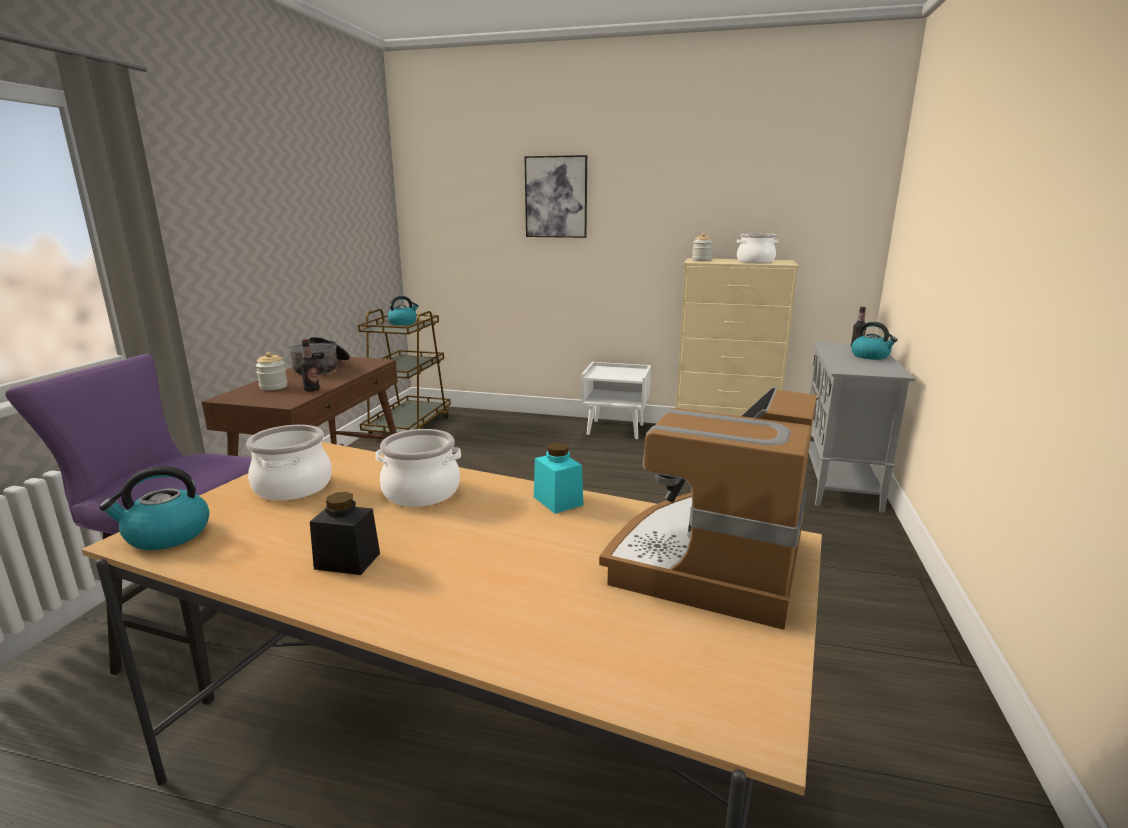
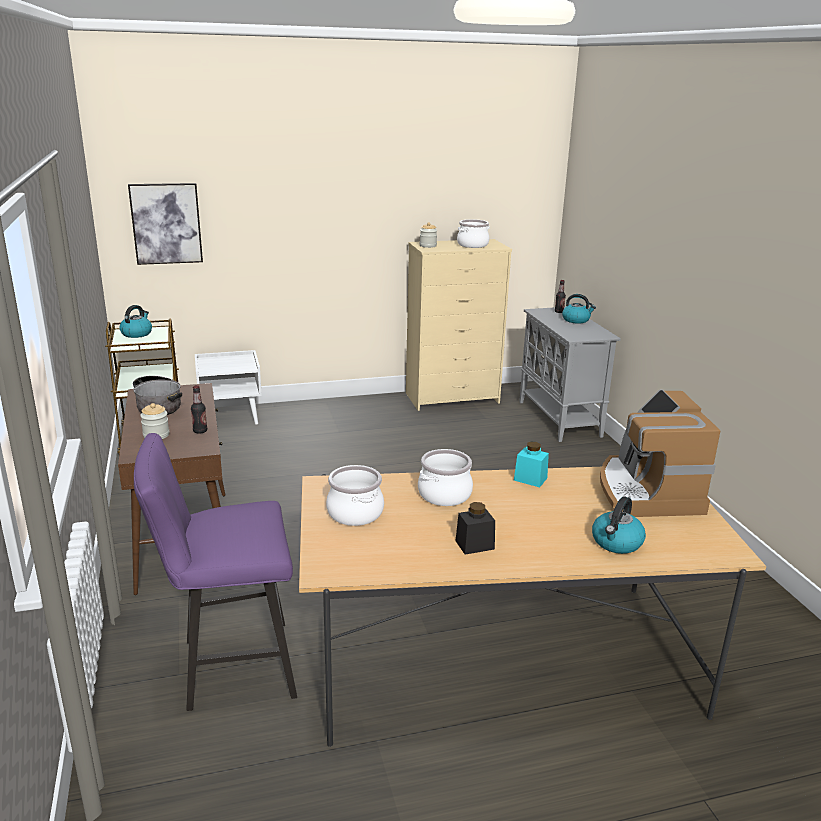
camera: 30 degrees left, 5 degrees up
kettle [99,466,209,550] -> kettle moved to [592,497,646,554]
picture [524,155,587,238] -> picture moved to [128,183,203,265]
white nightstand [581,362,651,439] -> white nightstand moved to [195,350,262,425]

